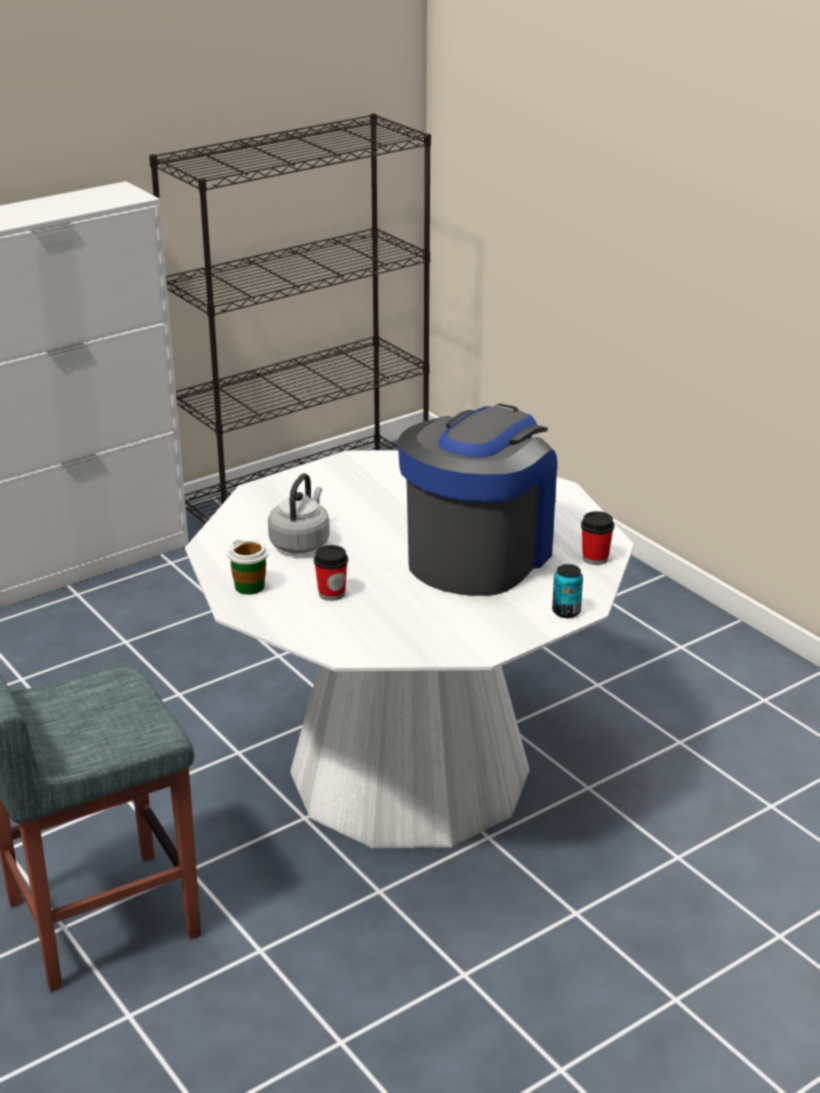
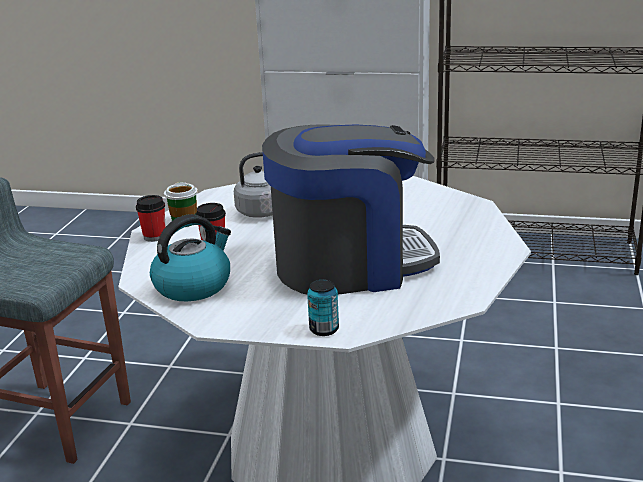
camera: 50 degrees right, 5 degrees down
cup [581,511,614,565] -> cup moved to [136,195,166,242]
none -> kettle [150,214,231,301]

